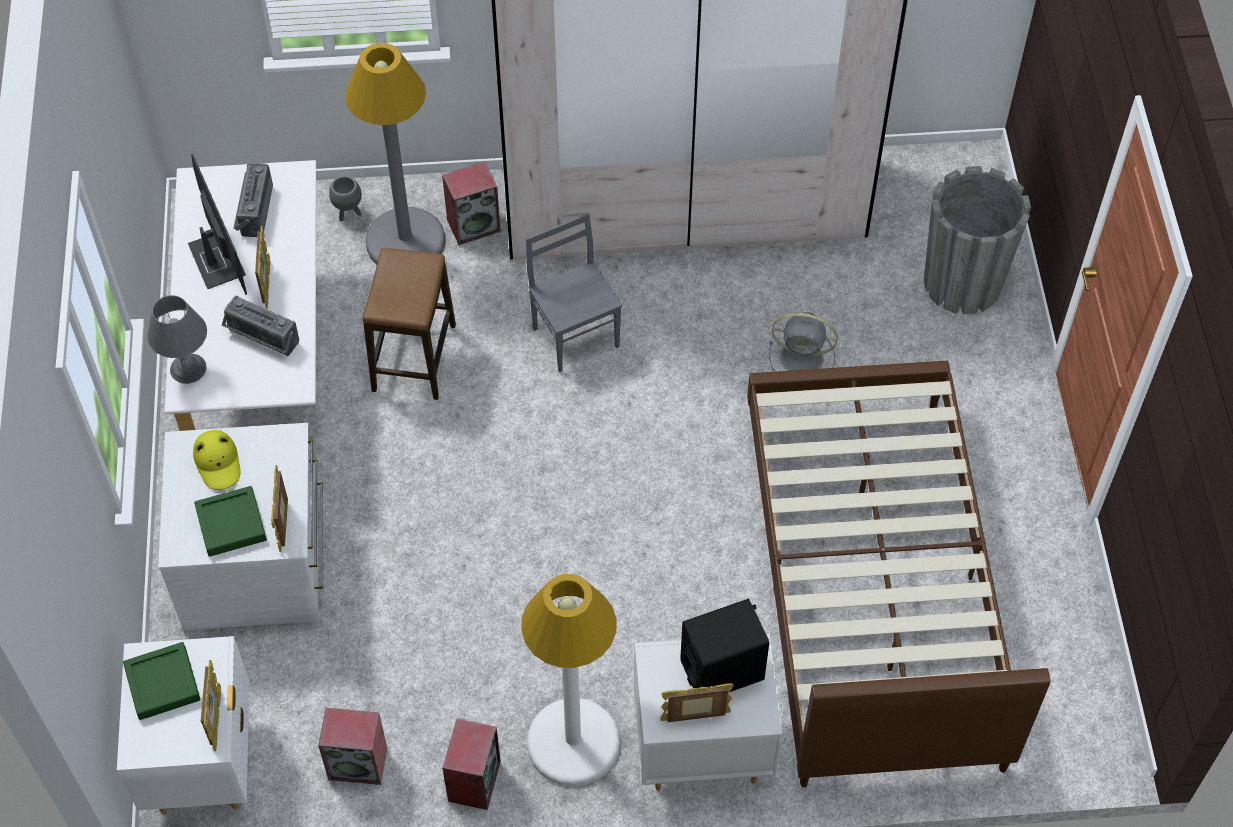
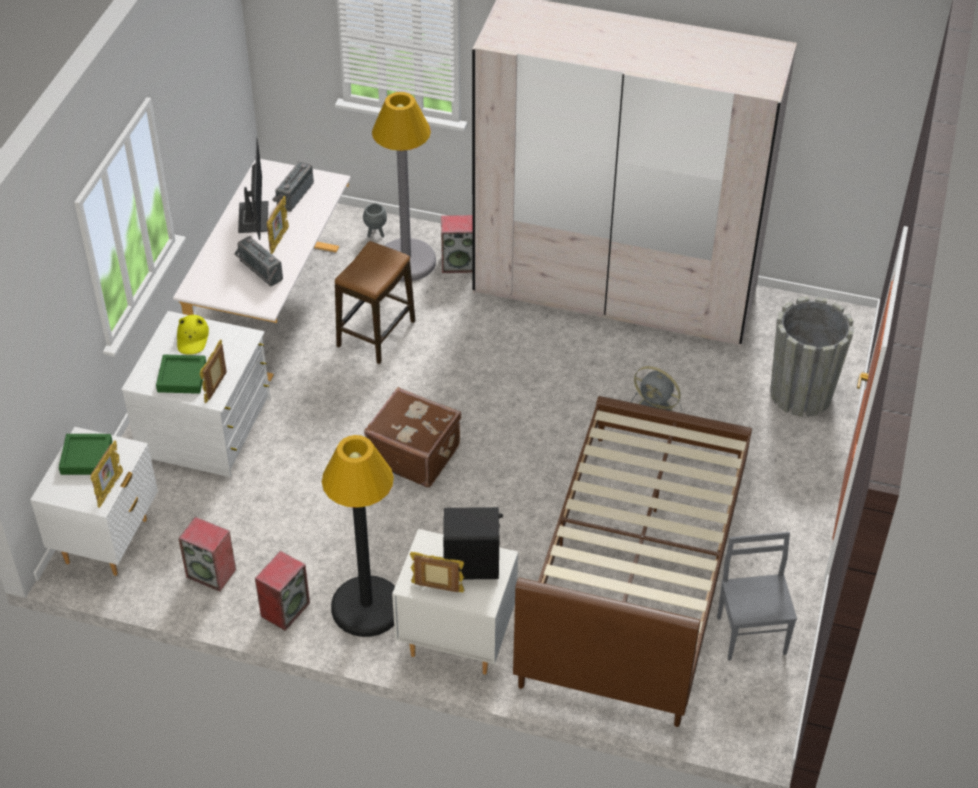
camera: 20 degrees right, 10 degrees down
grey table lamp [147,295,207,384] -> none
white floor lamp [521,574,620,787] -> black floor lamp [322,435,395,637]
grey chair [526,213,622,372] -> grey chair moved to [717,532,797,661]
none -> brown suitcase [364,387,461,488]

